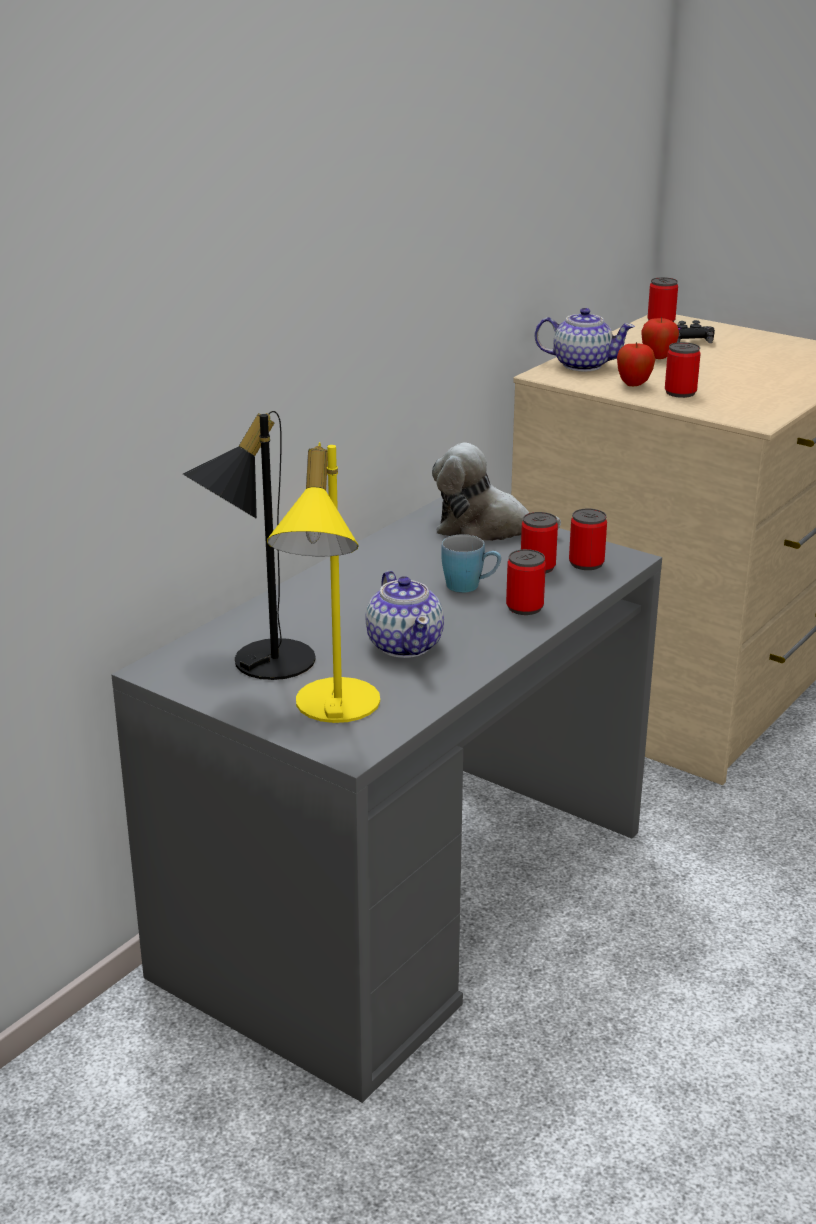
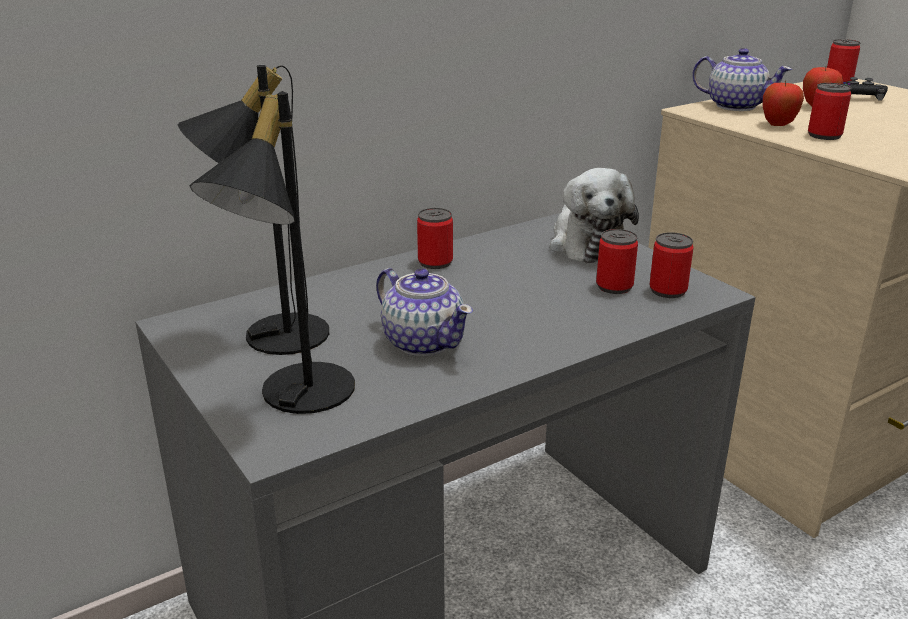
camera: 20 degrees right, 0 degrees up
yellow table lamp [267,442,380,723] -> black table lamp [190,91,355,414]
teapot [365,571,444,658] -> teapot turned 45 degrees counterclockwise [376,268,473,356]
plush toy [432,443,561,541] -> plush toy turned 135 degrees counterclockwise [549,168,639,263]
blue mug [441,534,501,593] -> none
can [506,549,546,615] -> can moved to [417,208,453,269]

